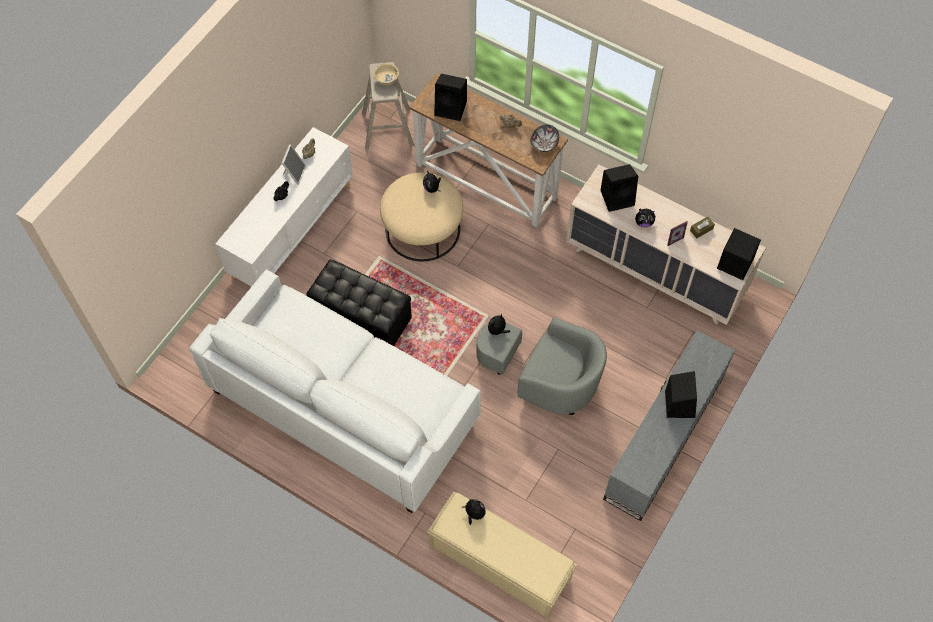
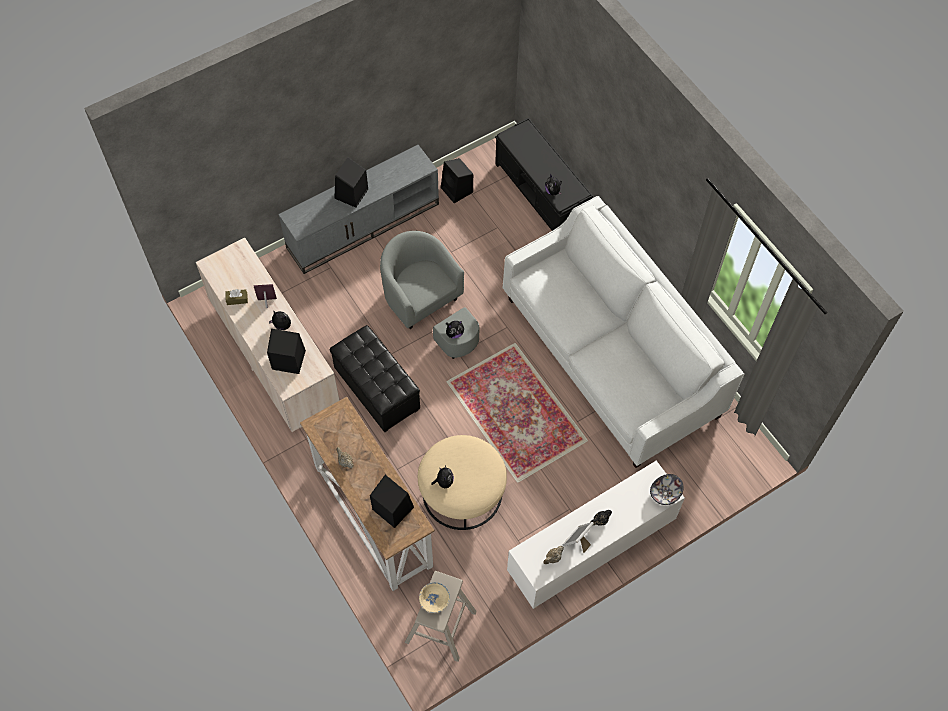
camera: 155 degrees left, 0 degrees up
black ottoman [306,259,412,346] -> black ottoman moved to [330,325,420,432]
beige bench [427,492,577,620] -> black bench [495,118,593,231]
bowl [530,124,559,152] -> bowl moved to [650,474,684,505]
black speaker [717,228,761,280] -> black speaker moved to [441,158,473,203]

